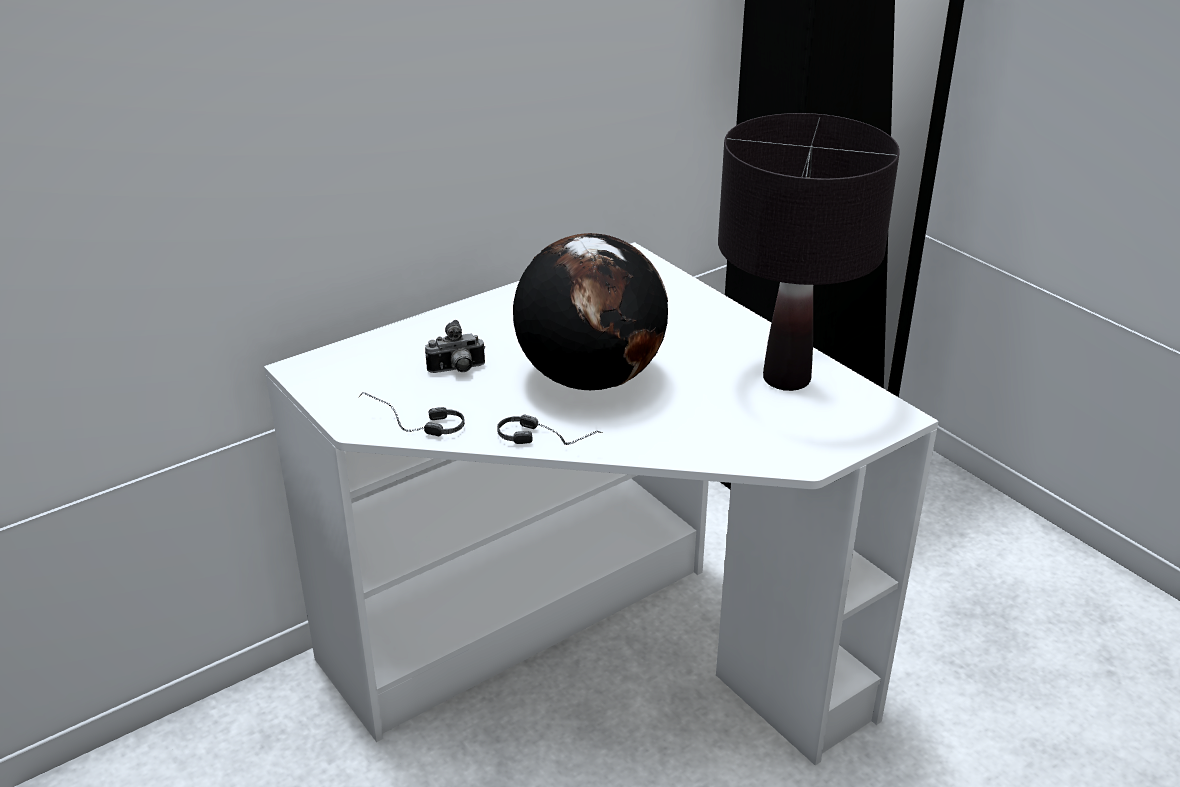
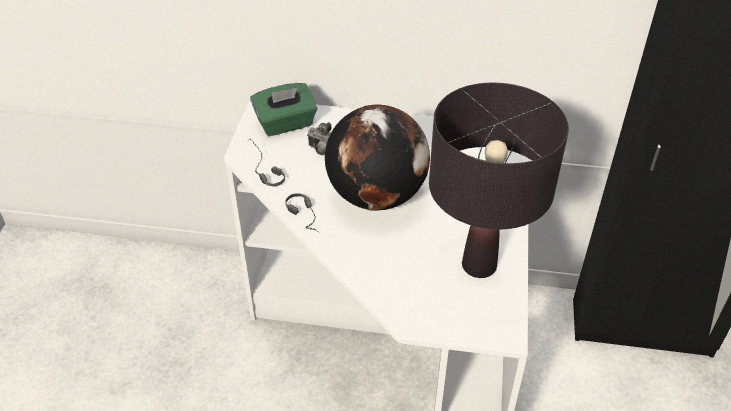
camera: 45 degrees right, 10 degrees up
none -> green tissue box [250,83,317,136]

